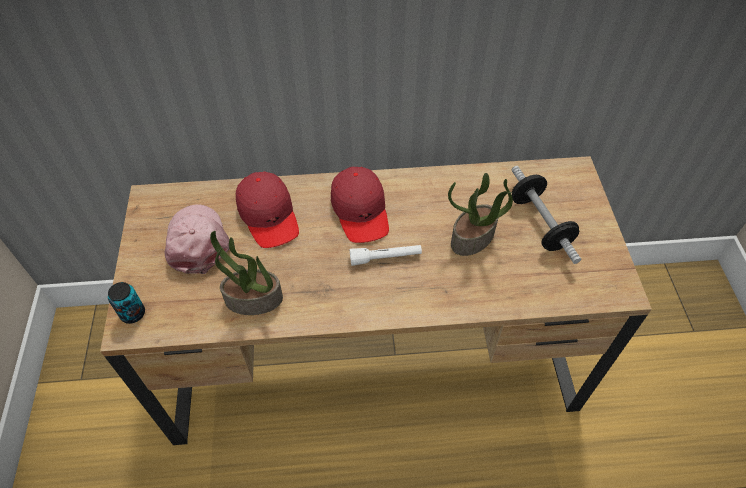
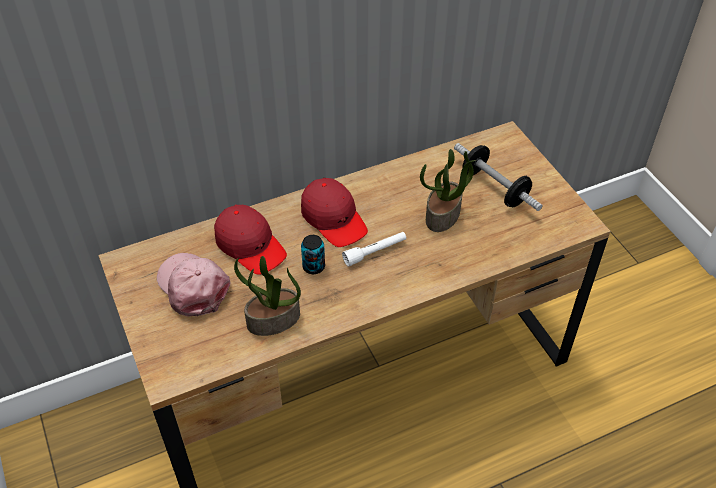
camera: 20 degrees left, 5 degrees down
can [108,282,145,324] -> can moved to [301,235,325,274]

